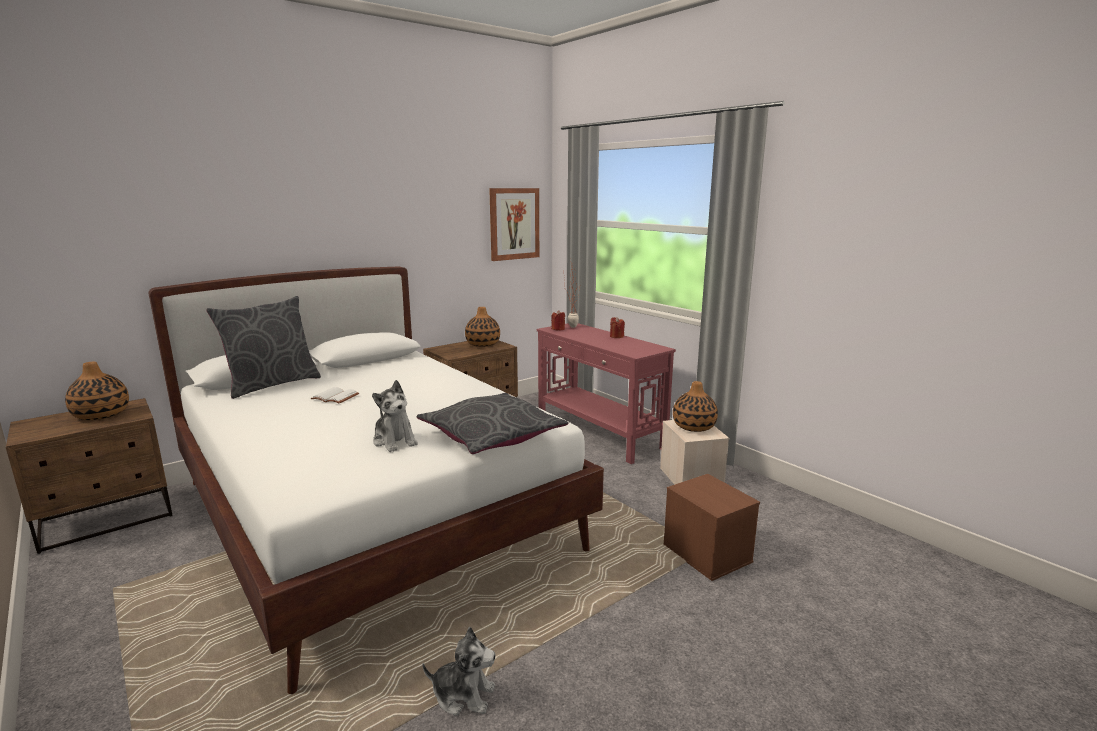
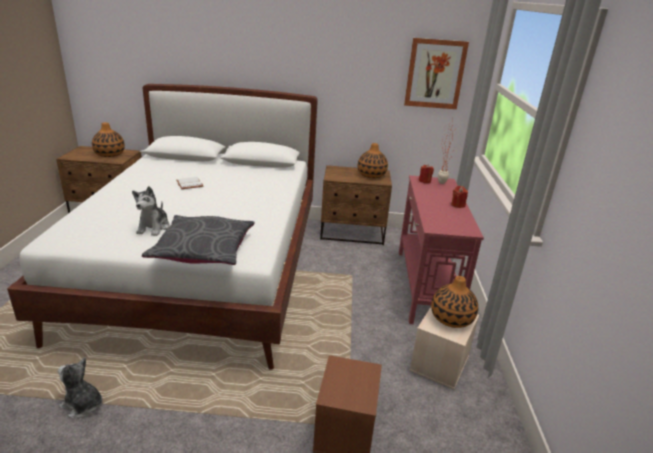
camera: 40 degrees right, 10 degrees up
grey pillow [206,296,321,399] -> none
plush toy [422,627,495,716] -> plush toy turned 150 degrees clockwise [58,357,102,418]

